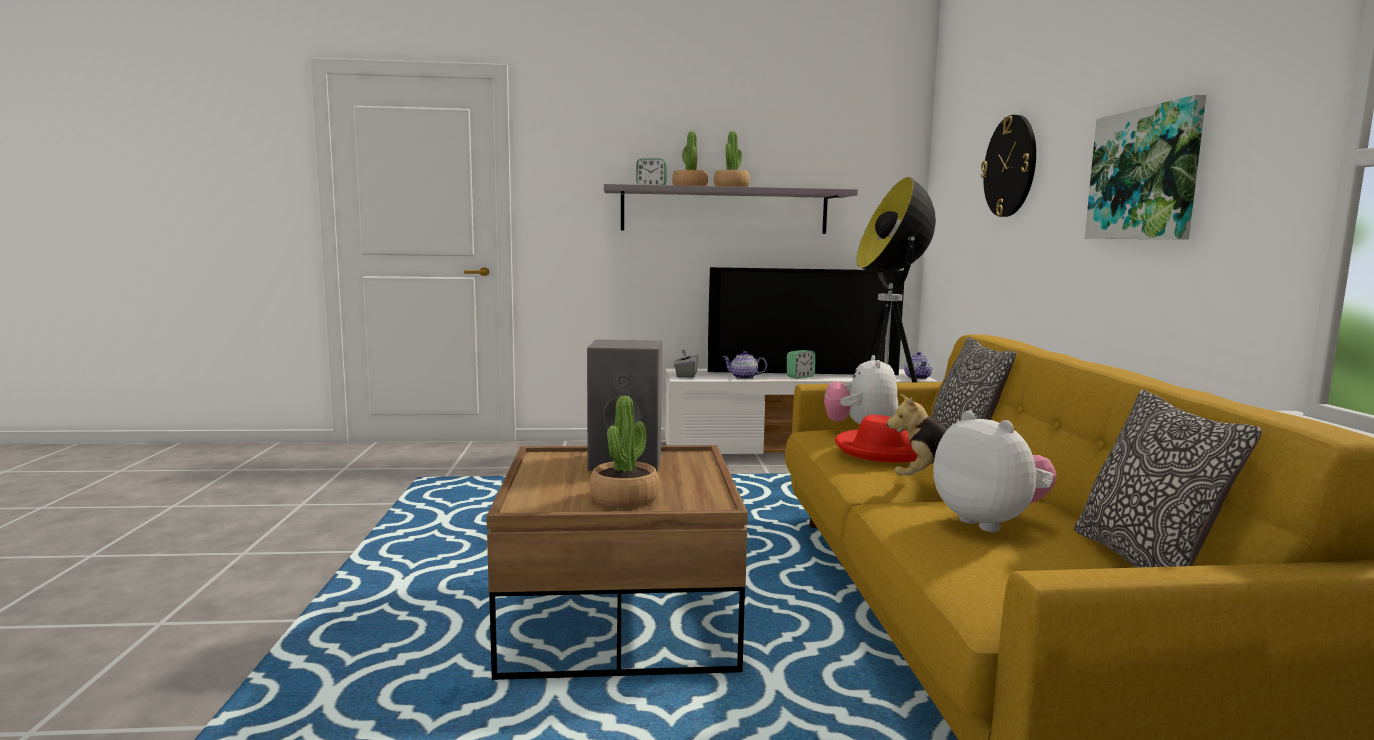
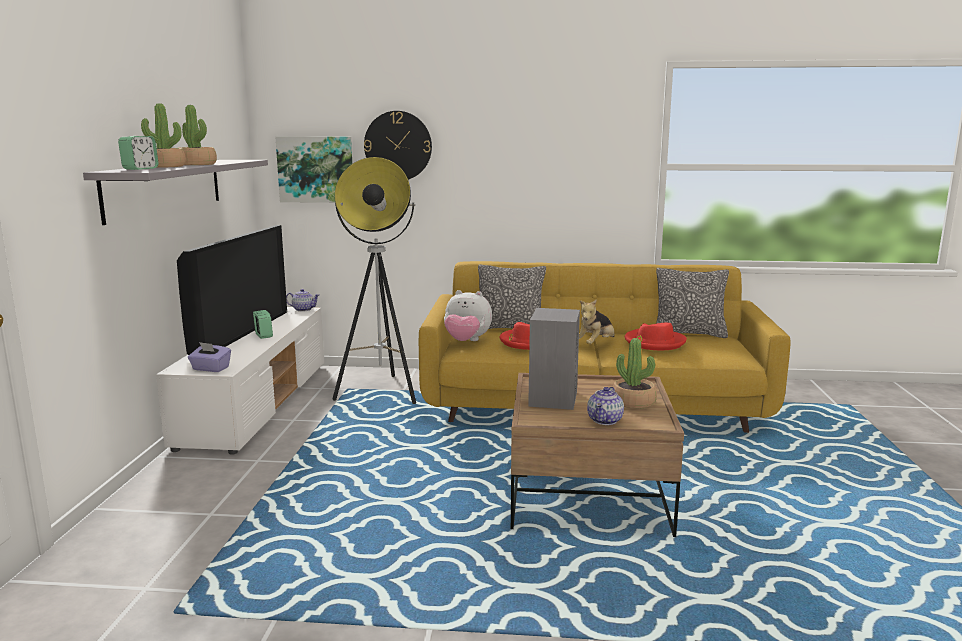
camera: 80 degrees left, 5 degrees up
grey tissue box [674,348,698,378] -> purple tissue box [188,342,231,372]
teapot [723,351,767,379] -> teapot moved to [587,387,624,425]
plush toy [933,411,1057,532] -> red hat [625,322,687,350]
picture [1085,95,1206,239] -> picture moved to [275,137,352,203]

